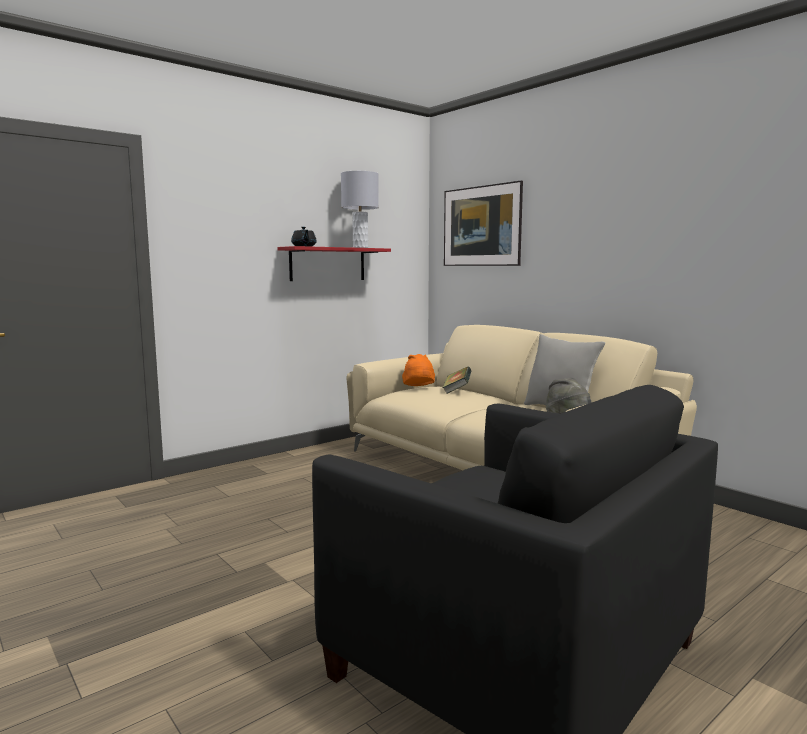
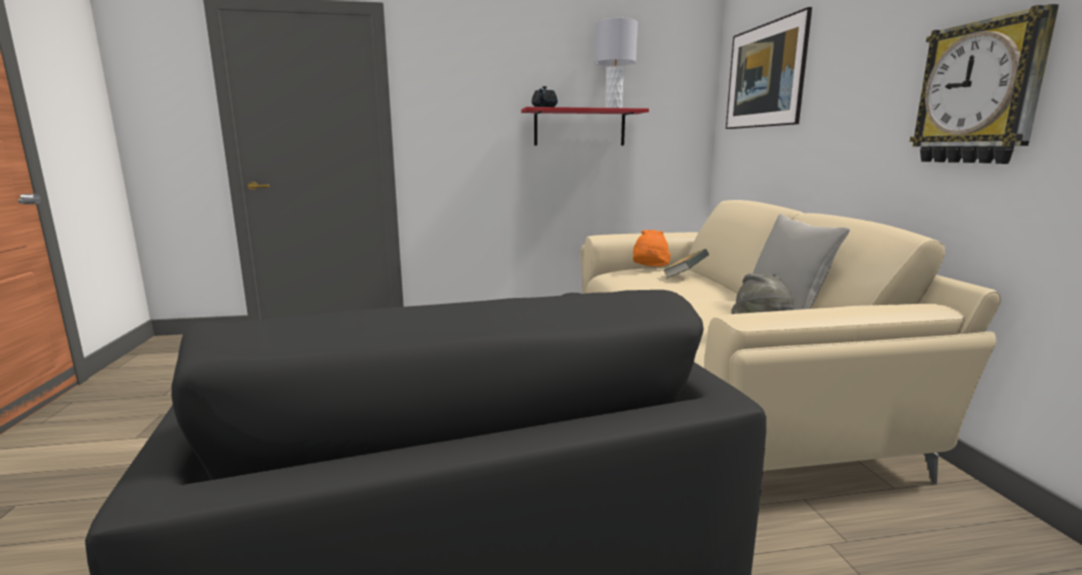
camera: 30 degrees right, 5 degrees up
none -> wall clock [910,4,1059,164]

